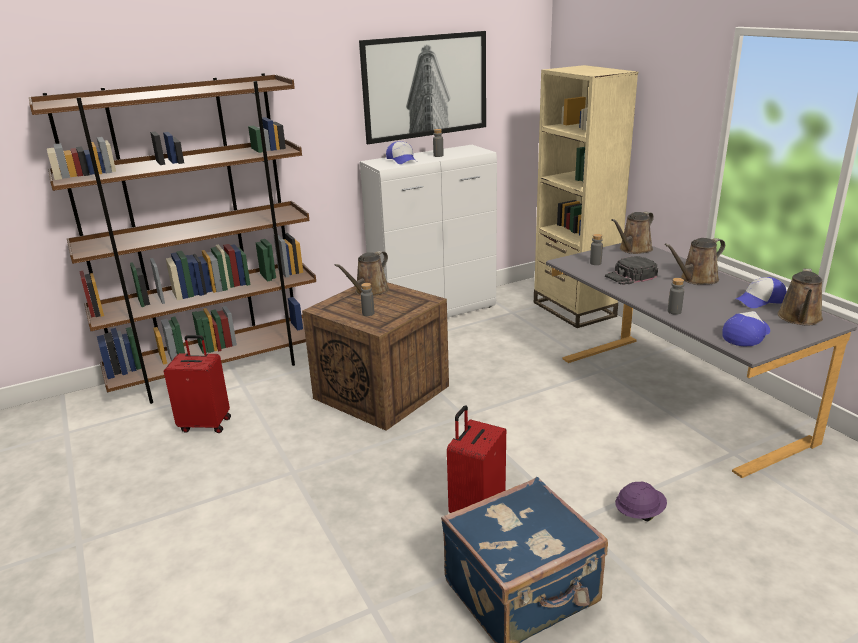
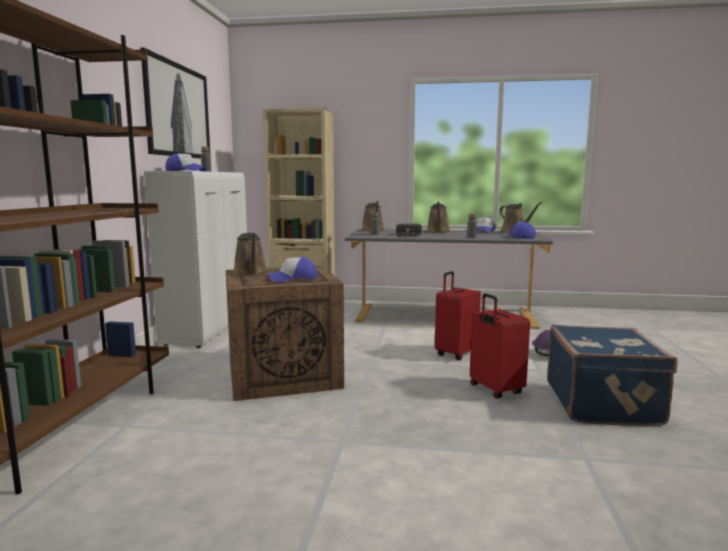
camera: 55 degrees left, 15 degrees down
red suitcase [164,335,231,433] -> red suitcase moved to [435,271,481,360]
grey bottle [361,283,374,316] -> cap [267,257,317,282]

